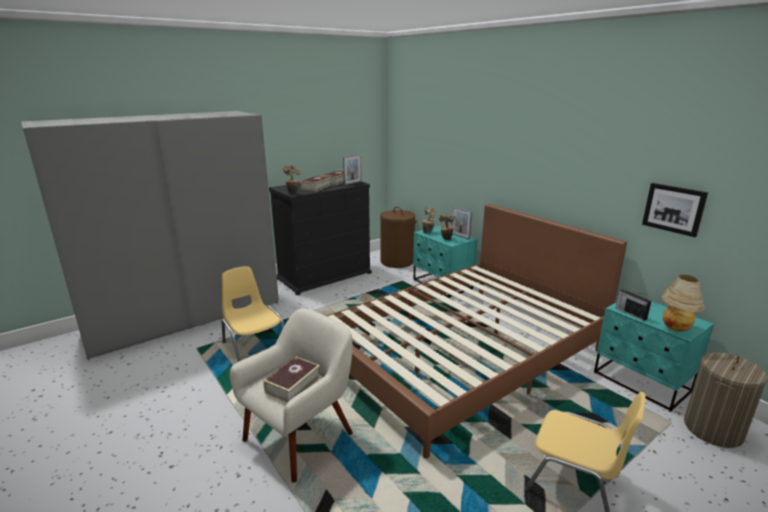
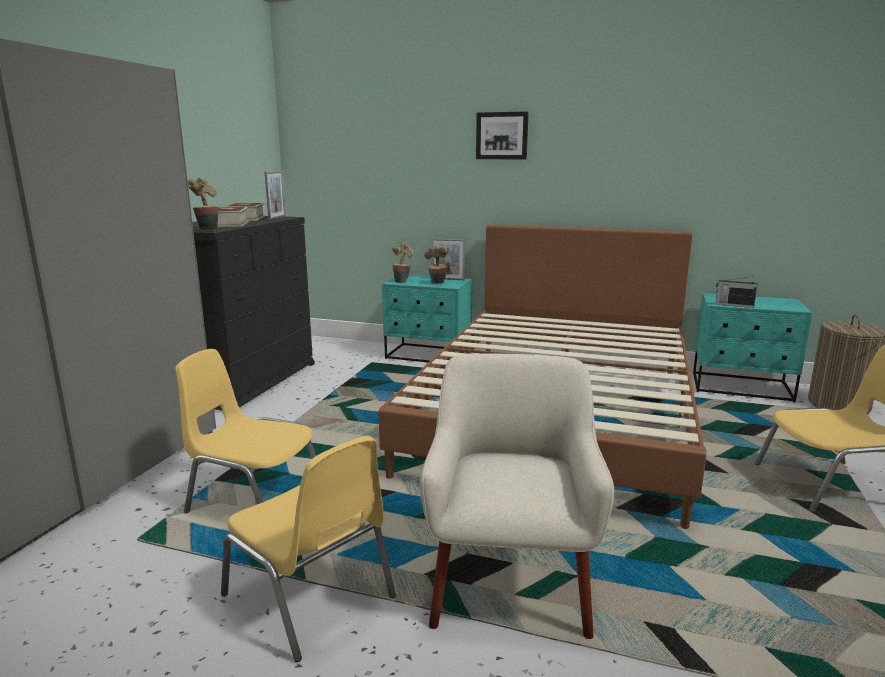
camera: 35 degrees left, 5 degrees down
book [263,356,320,403] -> none
brown laundry basket [380,207,417,268] -> none
picture [642,183,708,237] -> picture moved to [476,111,529,159]
table lamp [662,275,705,332] -> none
none -> yellow chair [221,436,396,662]

